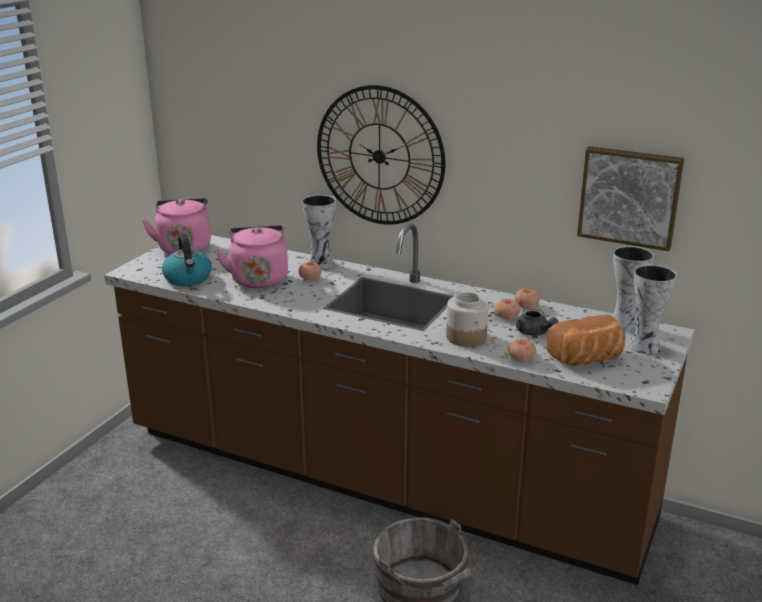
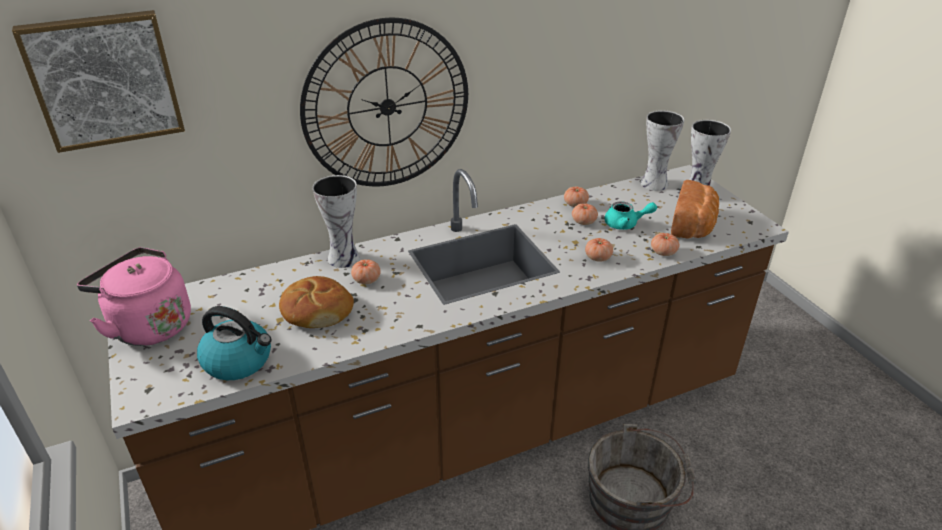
camera: 50 degrees left, 10 degrees up
pink kettle [215,225,288,288] -> bread [279,276,354,328]
jar [446,292,489,347] -> tomato [585,238,613,262]
grey teapot [516,308,559,336] -> turquoise teapot [605,201,657,230]
picture [577,146,684,251] -> picture moved to [12,10,185,153]

